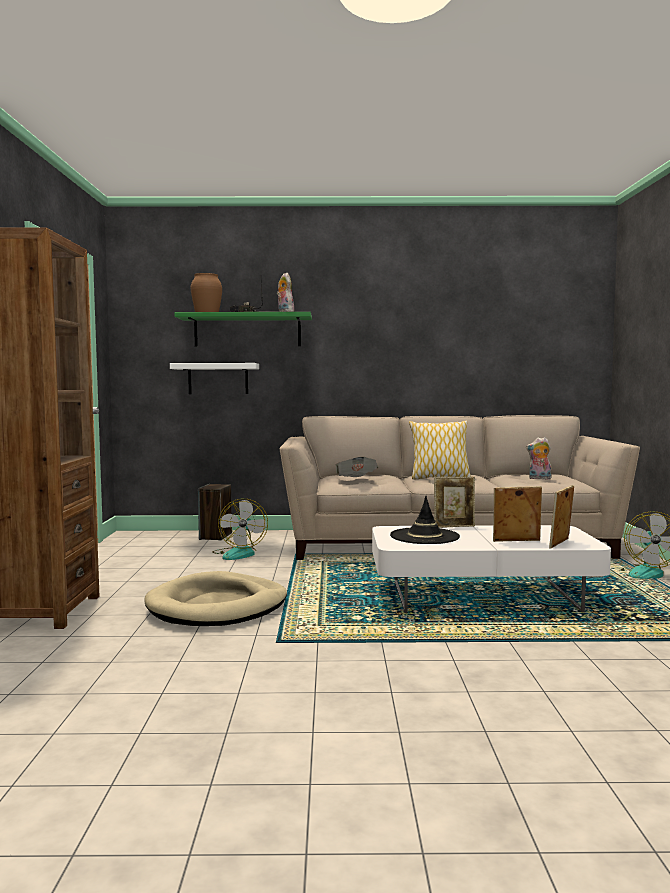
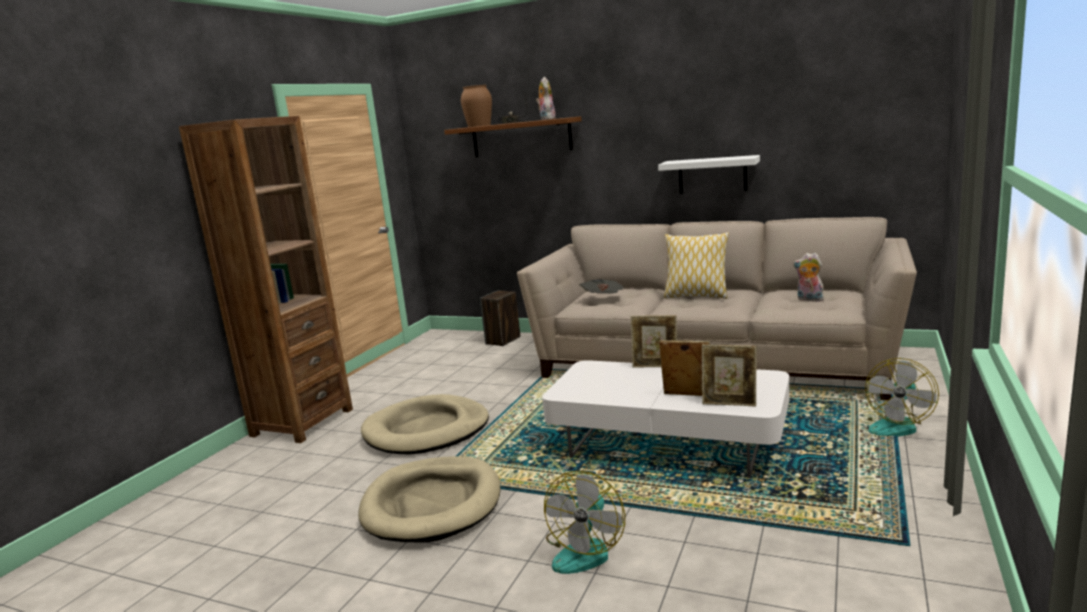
camera: 25 degrees right, 10 degrees up
white shelf [170,363,259,394] -> white shelf moved to [658,155,760,194]
green shelf [174,312,312,347] -> brown shelf [444,116,582,157]
fan [213,499,268,560] -> fan moved to [544,471,625,574]
black hat [390,496,460,544] -> none
picture frame [549,485,574,549] -> picture frame turned 135 degrees counterclockwise [702,344,757,406]
none -> beige dog bed [358,456,501,542]

